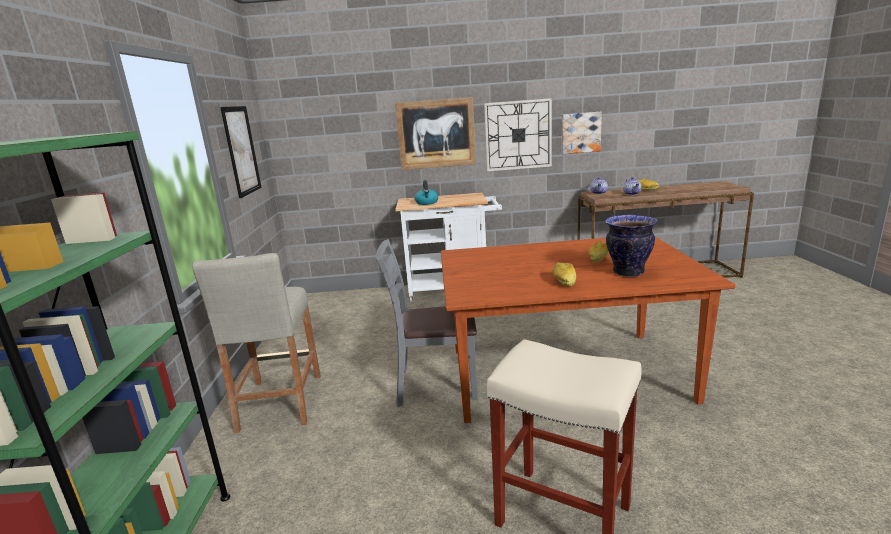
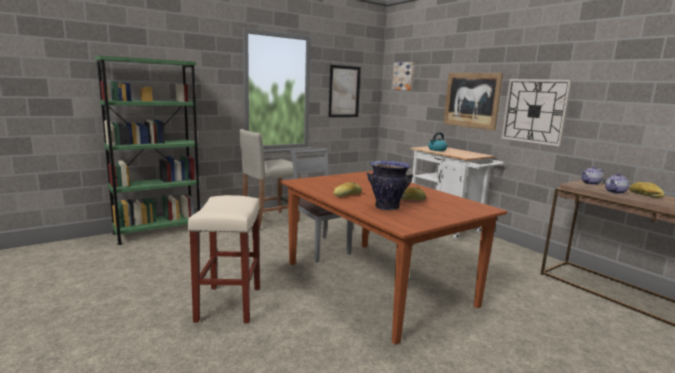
camera: 55 degrees right, 5 degrees down
picture [562,112,602,154] -> picture moved to [392,62,415,90]

